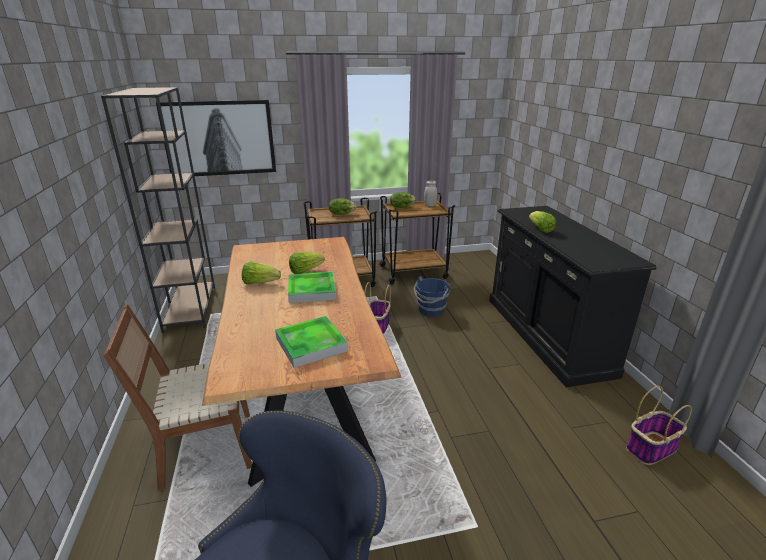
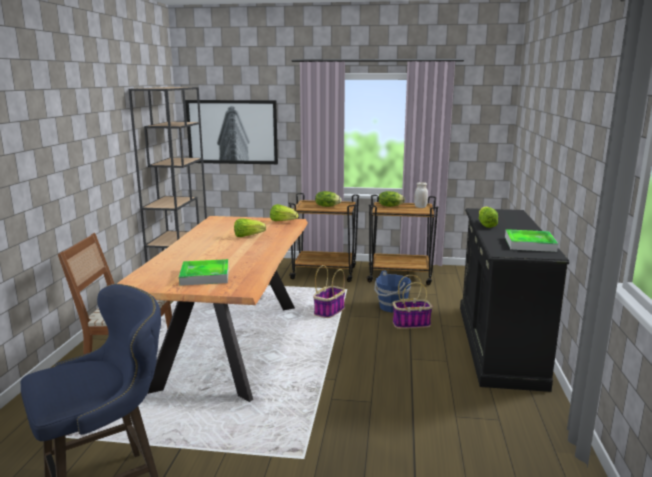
camera: 20 degrees right, 10 degrees down
lettuce [242,261,281,284] -> lettuce moved to [270,204,298,221]
tray [288,271,336,303] -> tray moved to [505,229,558,252]
basket [626,386,692,465] -> basket moved to [393,275,433,329]

